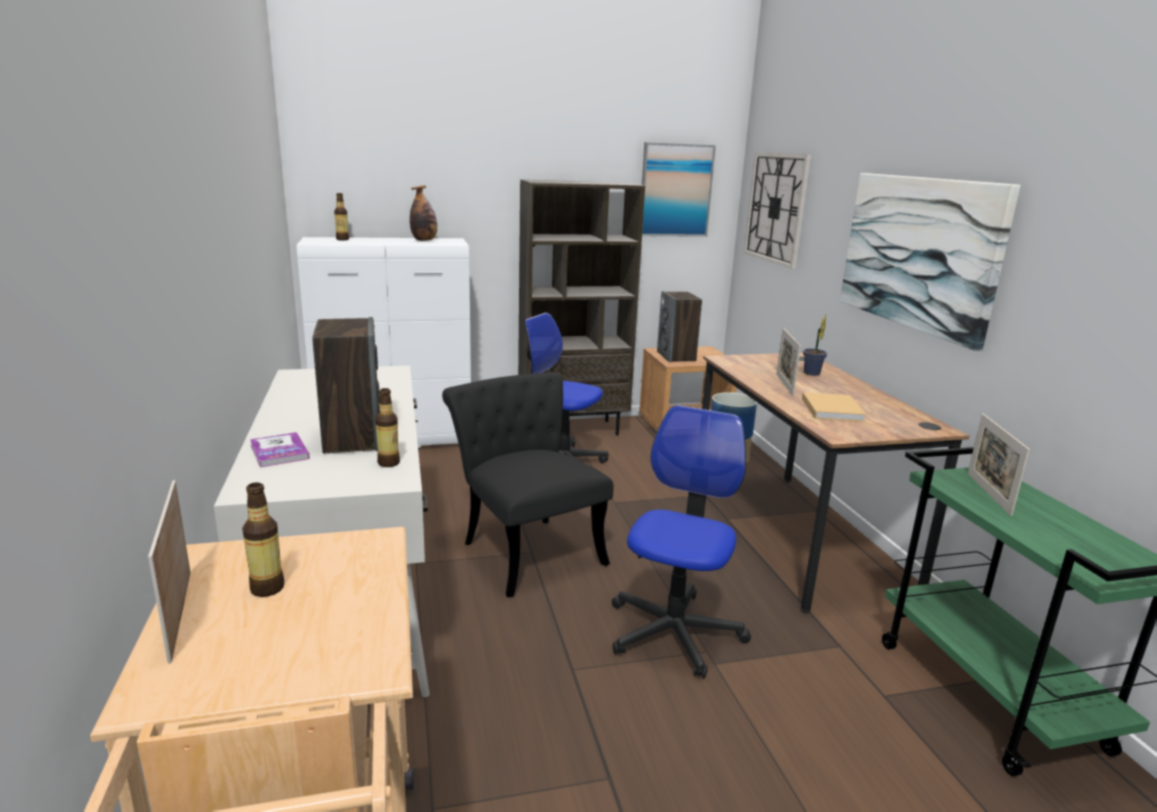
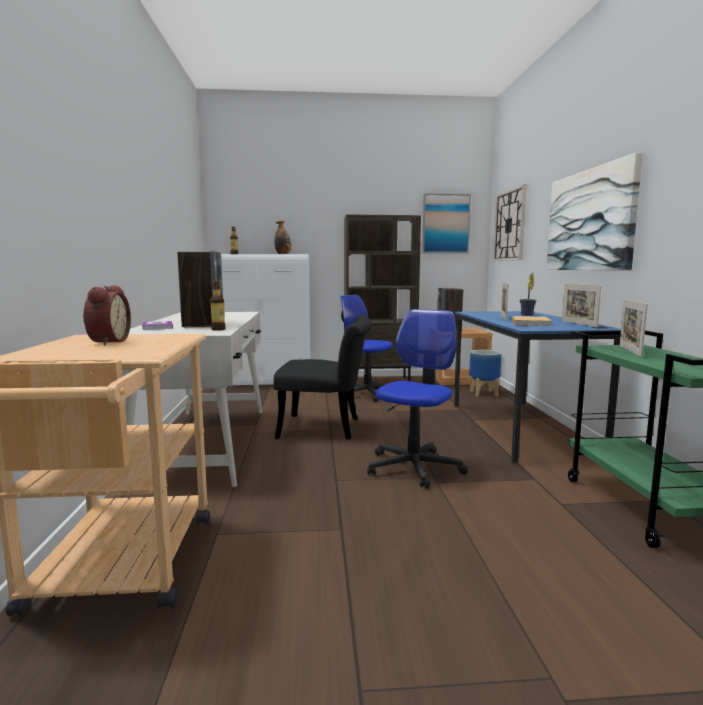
camera: 10 degrees right, 10 degrees down
picture frame [148,480,191,664] -> picture frame moved to [562,284,601,327]
bottle [242,482,284,597] -> alarm clock [83,285,131,345]
black chair [442,372,613,597] -> black chair turned 120 degrees clockwise [274,315,372,440]
brown desk [702,353,969,613] -> blue desk [454,311,621,464]

